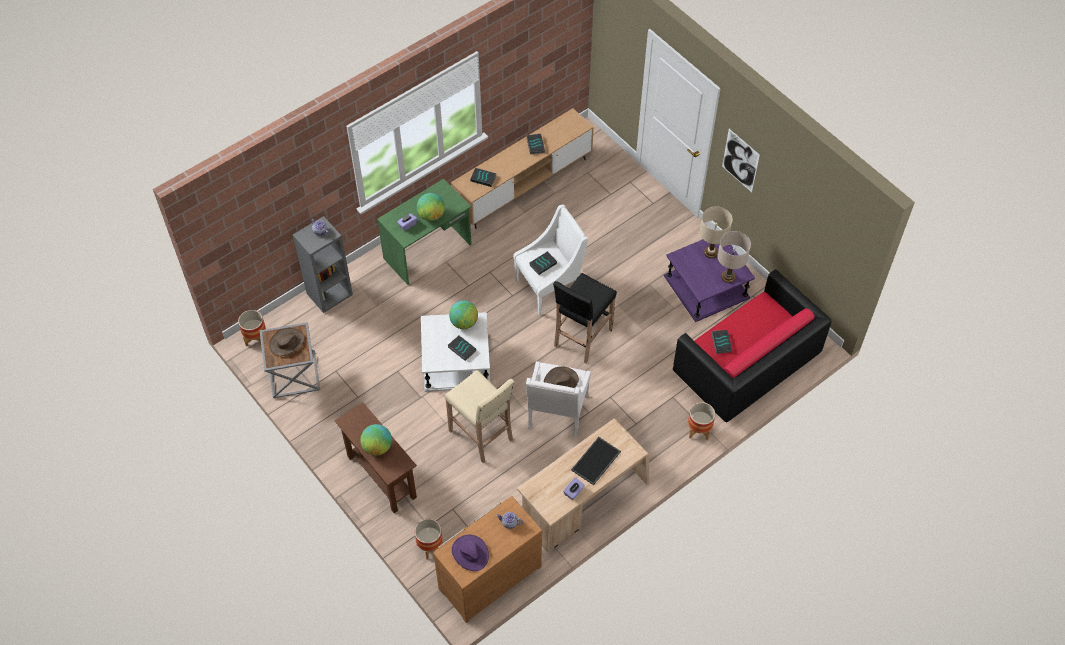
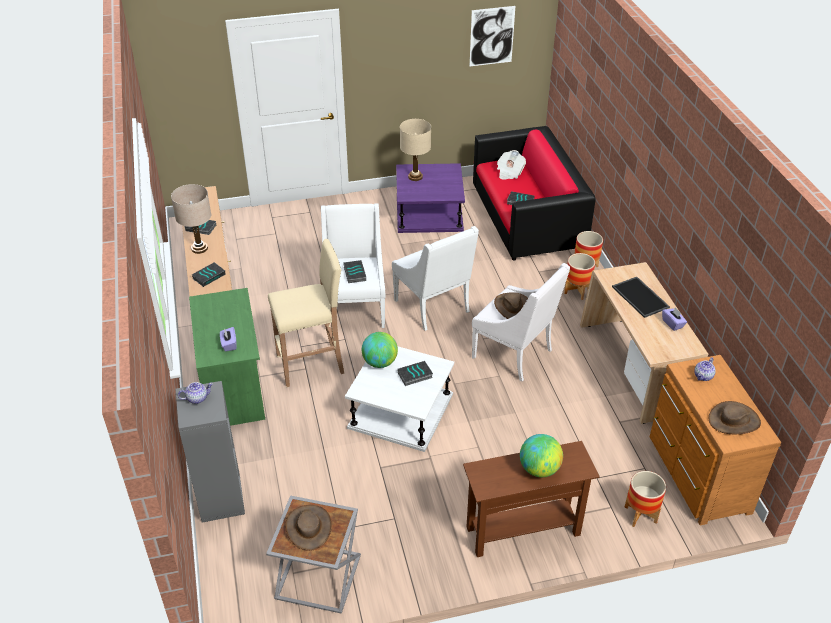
camera: 65 degrees left, 15 degrees down
planter [238,310,266,346] -> planter moved to [564,253,595,300]
globe [417,193,445,221] -> none
beige stool [445,370,514,464] -> beige stool moved to [268,239,344,387]
purple hat [452,535,489,571] -> brown hat [709,401,761,434]
black stool [553,273,617,363] -> white armchair [392,226,479,331]
beige table lamp [717,231,751,283] -> beige table lamp moved to [171,184,211,254]
picture [722,129,760,192] -> picture moved to [470,6,515,66]
none -> newspaper [497,150,526,180]

